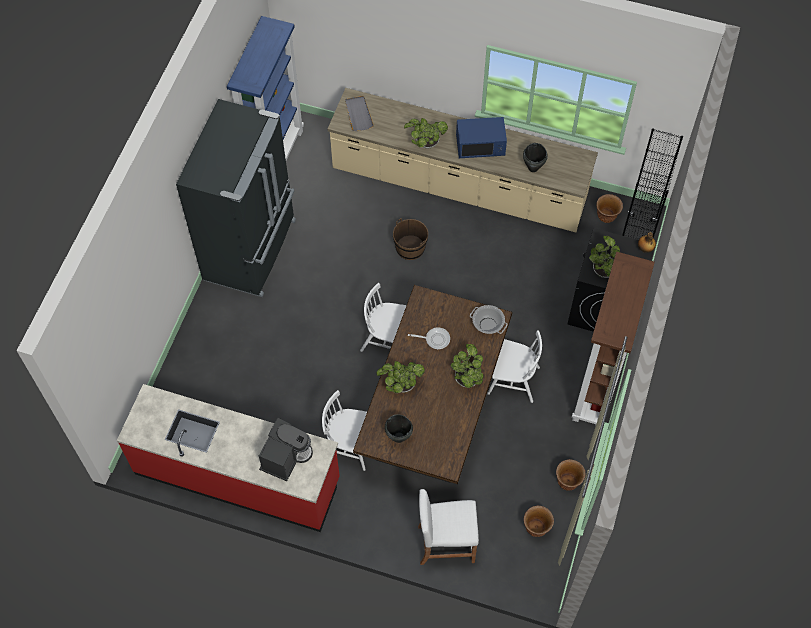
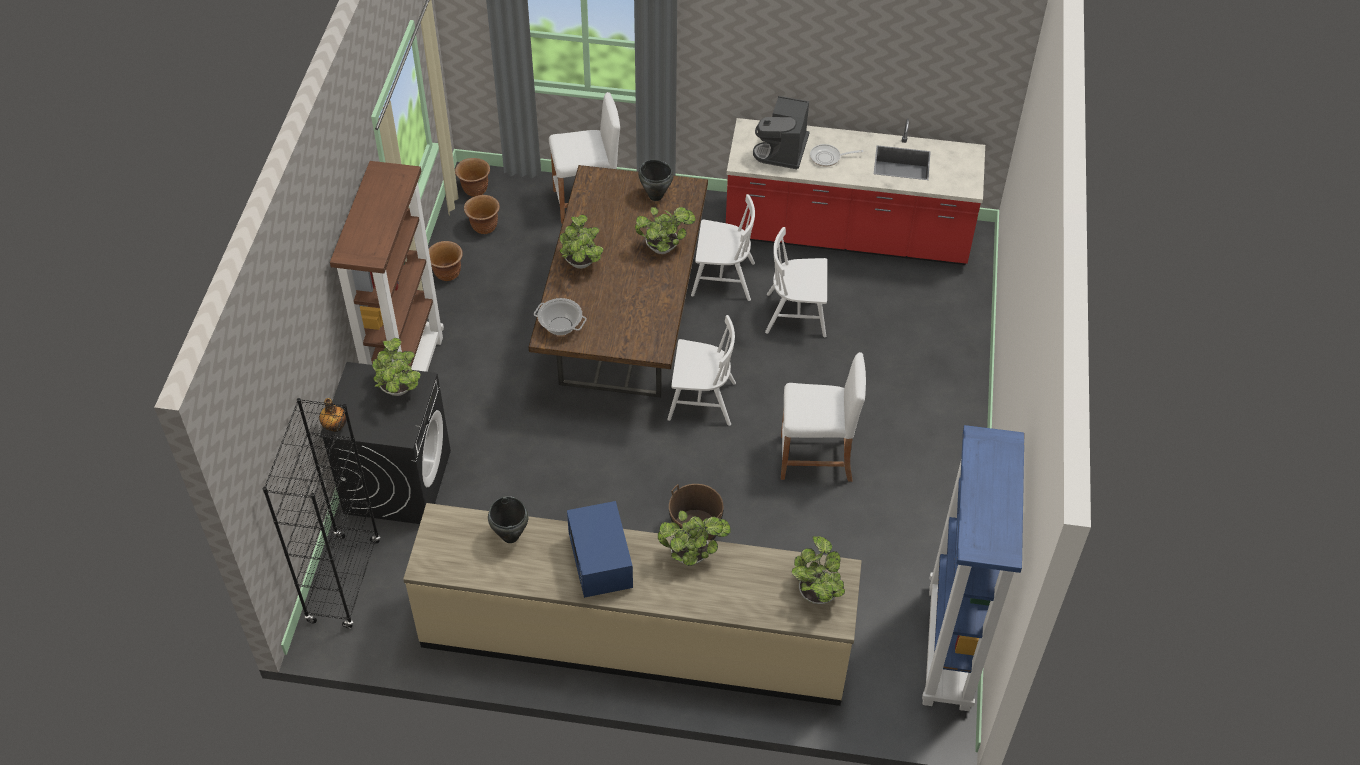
camera: 170 degrees right, 10 degrees down
black fridge [176,99,296,297] -> none
grey tray [345,96,374,131] -> potted plant [792,536,845,604]
frying pan [408,327,450,349] -> frying pan moved to [810,144,864,167]
blue microwave [456,117,507,158] -> blue microwave turned 90 degrees counterclockwise [567,501,633,598]
white chair [487,330,542,403] -> white chair moved to [765,227,827,337]
brown planter [596,194,623,223] -> brown planter moved to [455,158,490,197]
none -> white stool [781,352,866,482]

